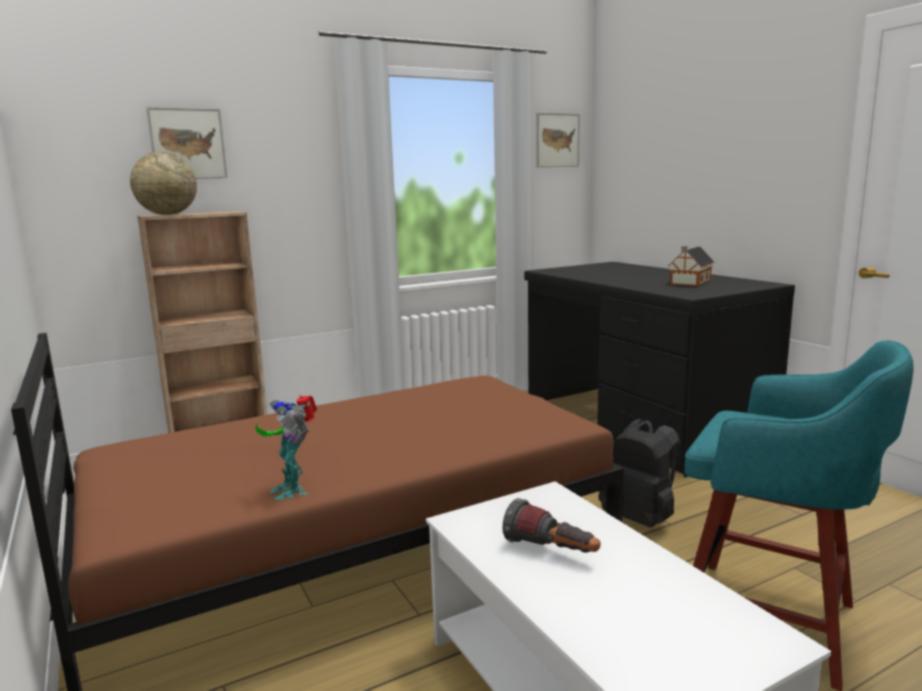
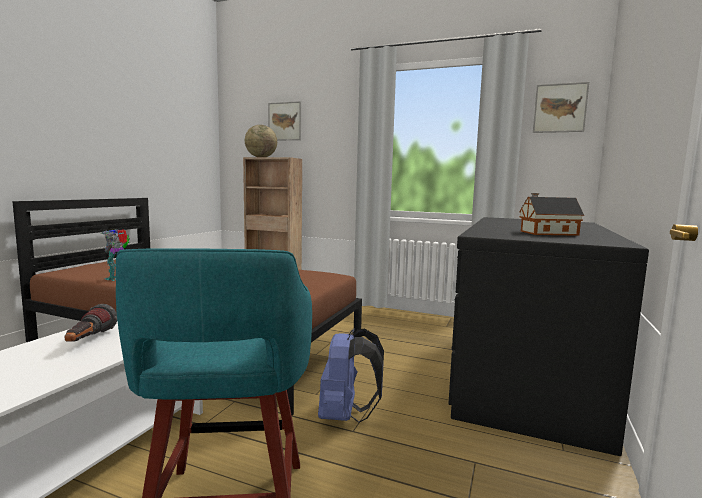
camera: 50 degrees right, 5 degrees down
black backpack [599,419,680,528] -> blue backpack [318,328,384,423]

